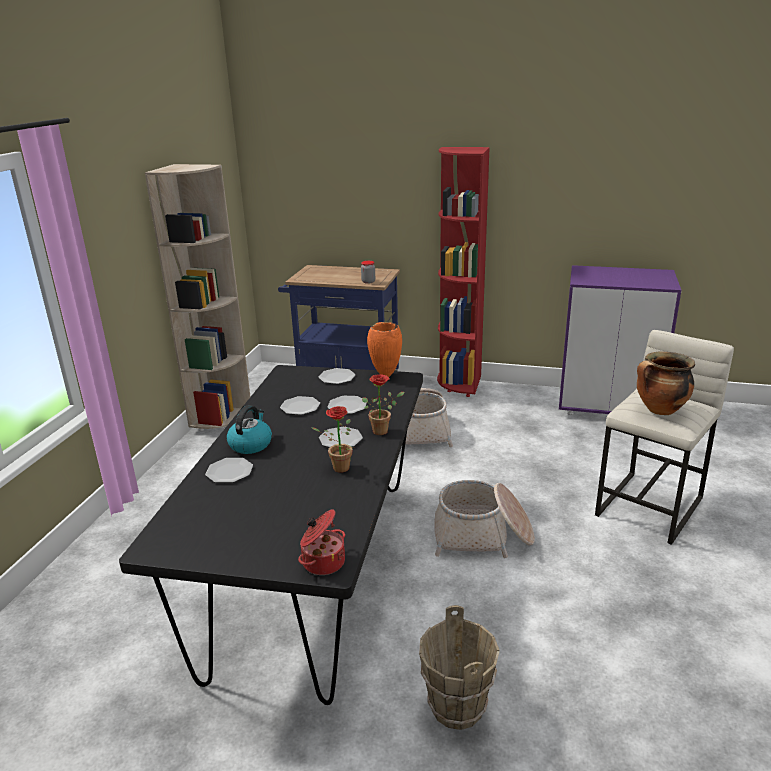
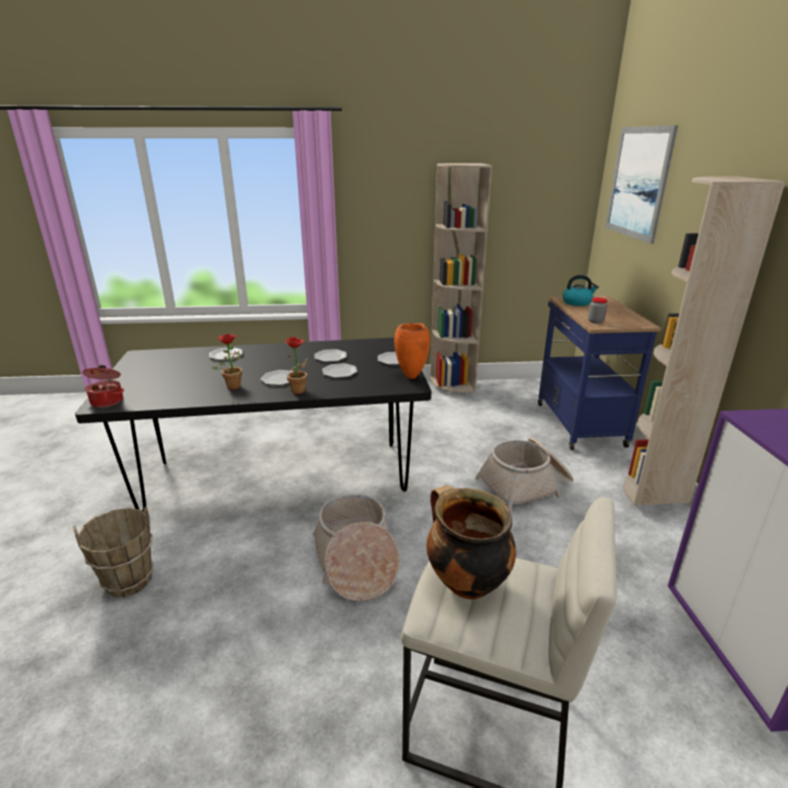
camera: 70 degrees right, 0 degrees up
kettle [227,405,272,454] -> kettle moved to [563,275,599,306]
red bookcase [437,147,490,397] -> beige bookcase [623,176,786,507]
none -> picture [605,125,678,244]

